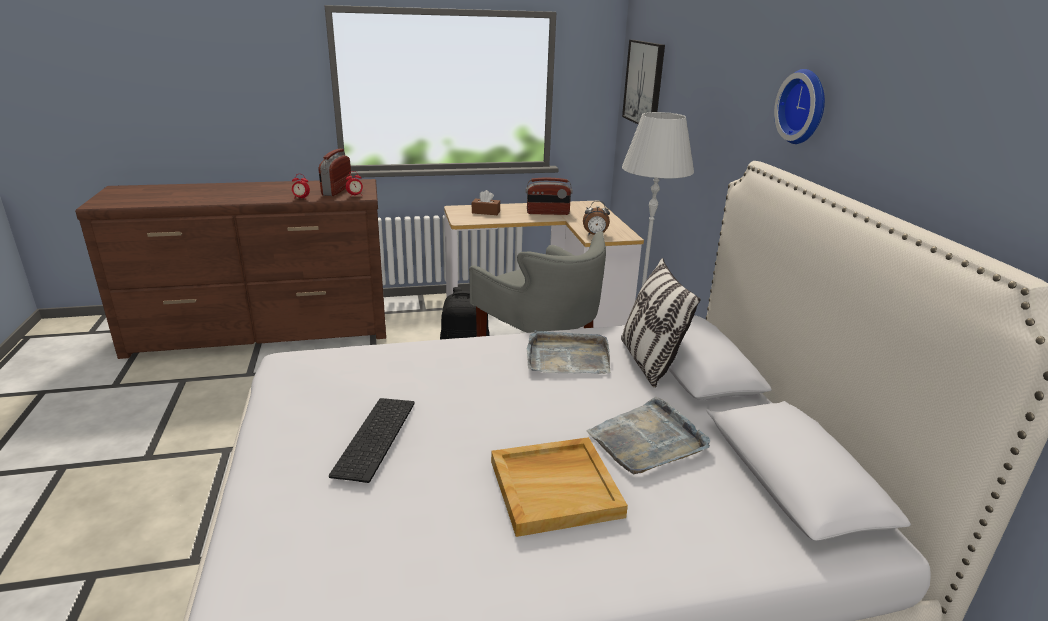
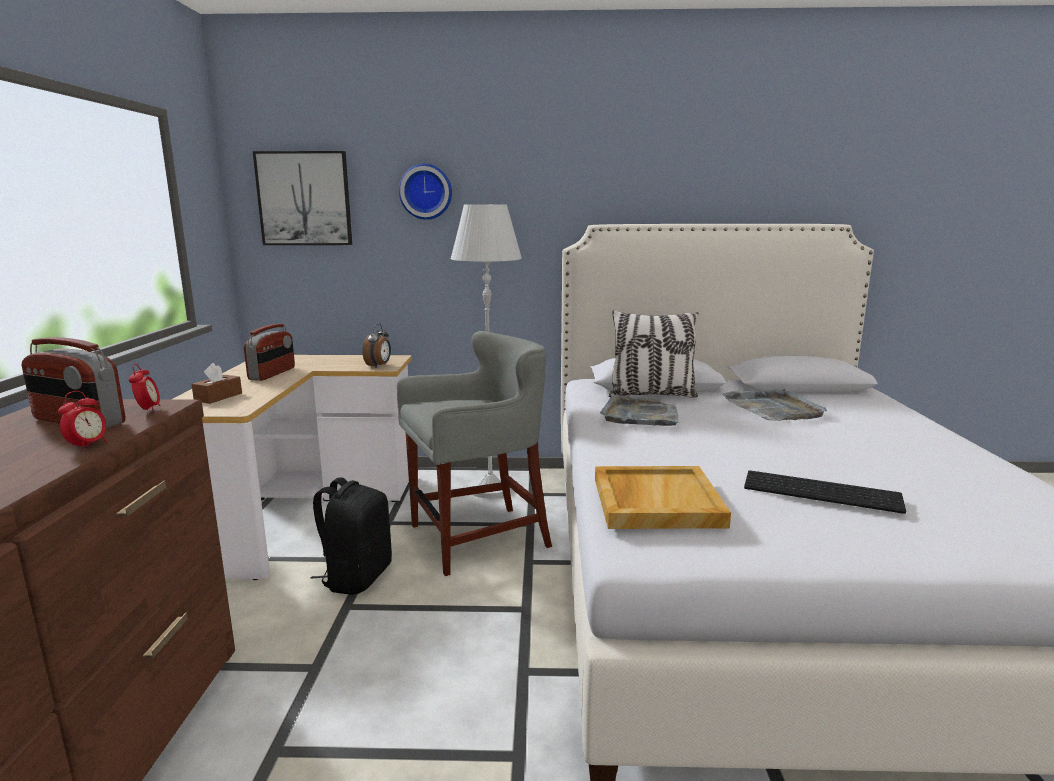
camera: 75 degrees left, 10 degrees down
beige tray [491,437,628,537] -> beige tray moved to [595,466,731,529]
wall clock [774,69,825,144] -> wall clock moved to [399,164,452,220]

